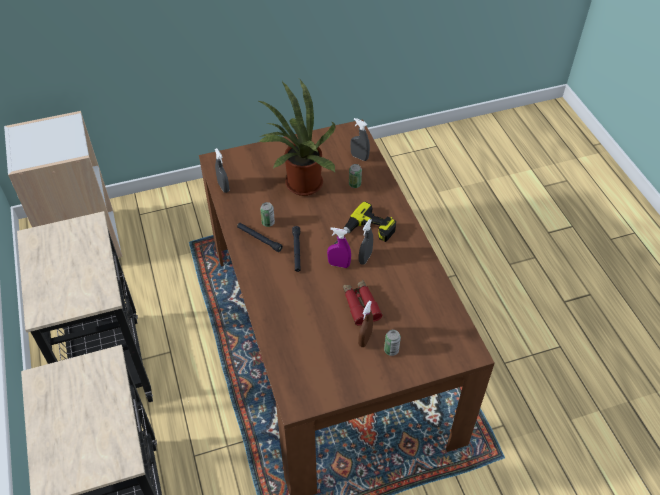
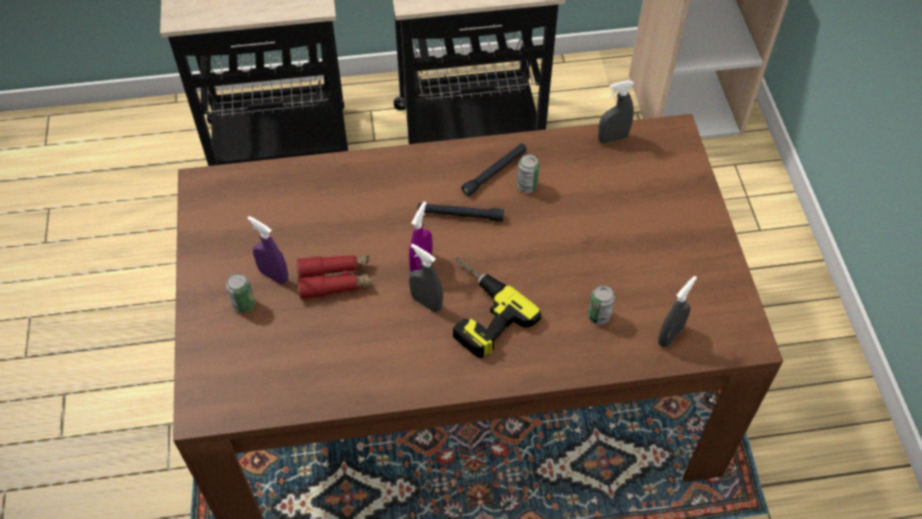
camera: 100 degrees right, 5 degrees up
potted plant [259,80,336,196] -> none
brown spray bottle [358,301,373,347] -> purple spray bottle [247,216,288,284]

